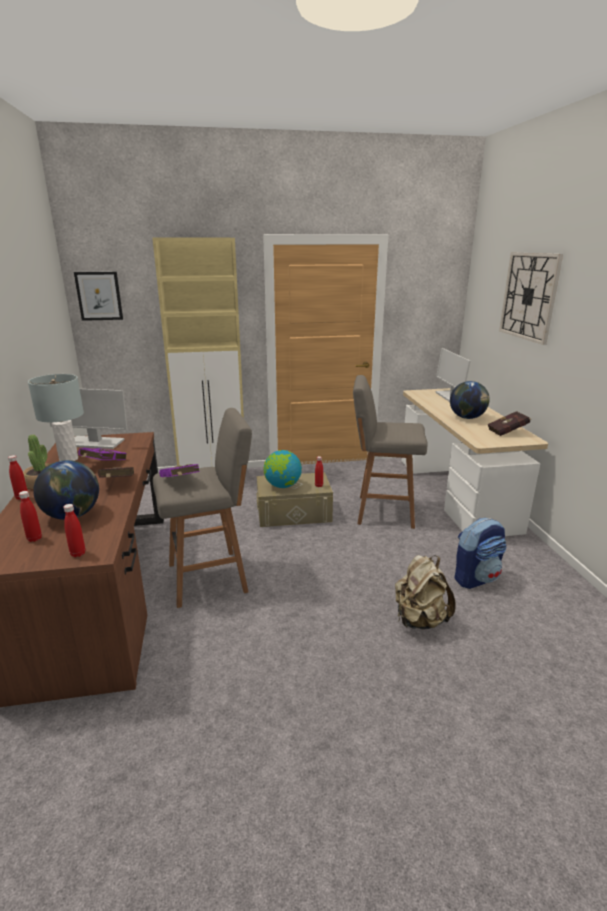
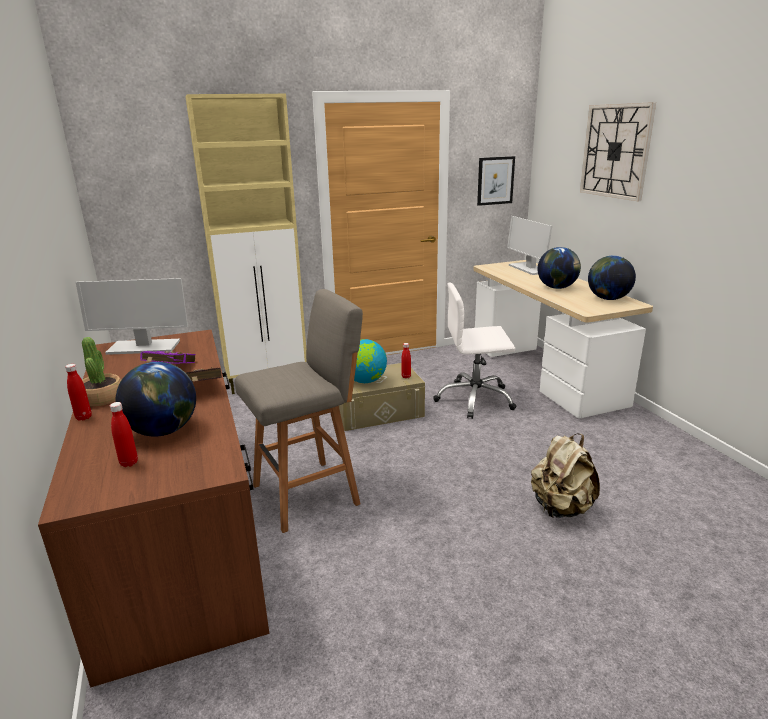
camera: 10 degrees left, 0 degrees up
grey table lamp [28,374,84,461] -> none
red bottle [63,504,85,557] -> none
picture [74,272,123,321] -> picture moved to [477,156,515,206]
purple book [159,464,200,477] -> none
grey stool [353,375,428,529] -> white office chair [433,282,517,419]
backpack [454,518,507,589] -> none
red book [487,411,531,436] -> globe [588,255,636,300]

